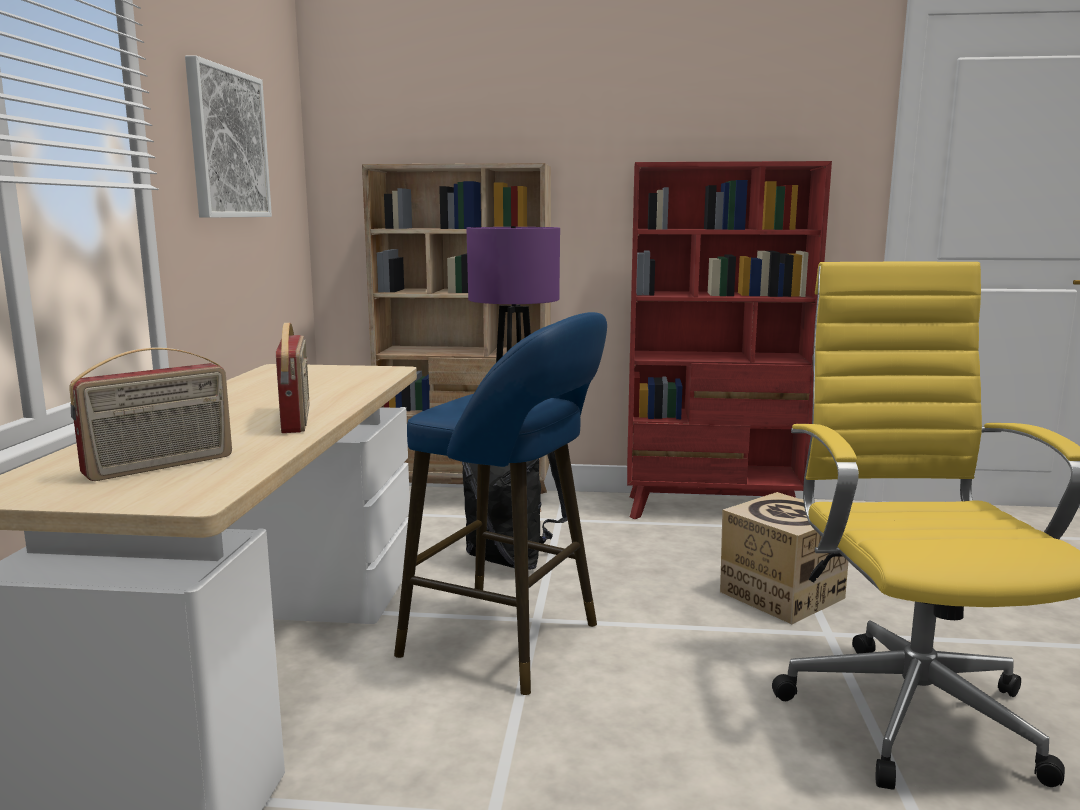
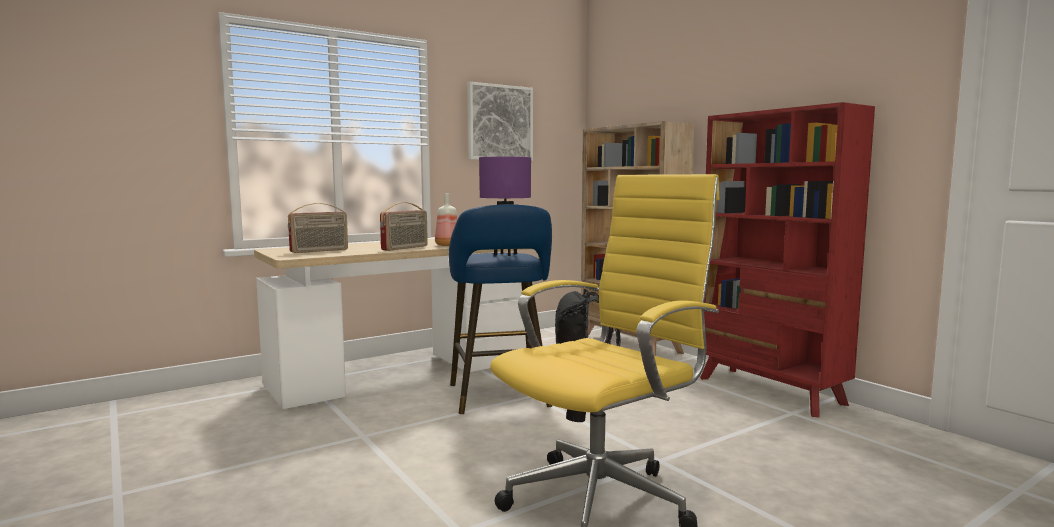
camera: 50 degrees right, 5 degrees down
radio [69,347,232,481] -> radio turned 45 degrees counterclockwise [288,203,348,253]
cardboard box [720,492,848,624] -> none
none -> bottle [435,193,458,246]

